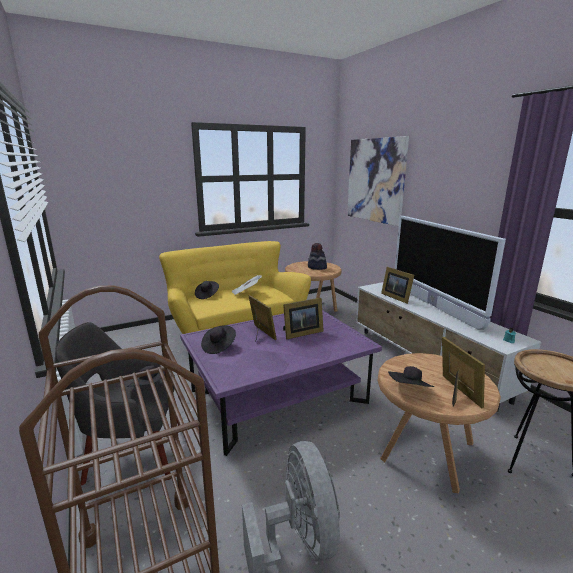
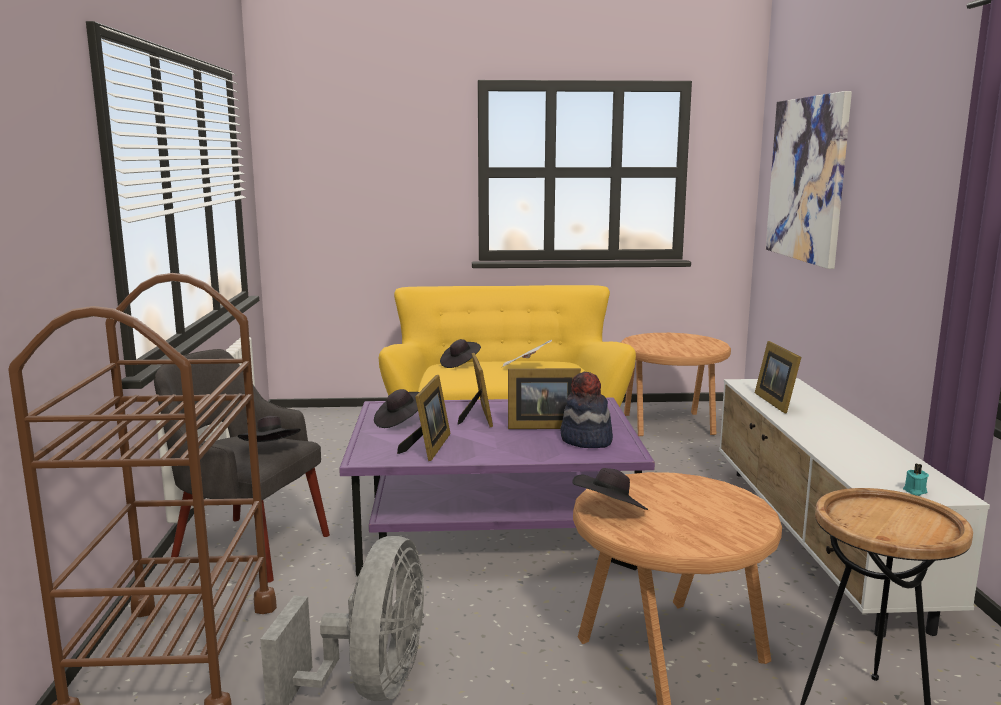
camera: 25 degrees right, 5 degrees down
hat [308,243,327,270] -> hat moved to [561,372,613,448]
television [395,216,506,330] -> none
picture frame [442,337,485,408] -> picture frame moved to [397,375,451,461]

